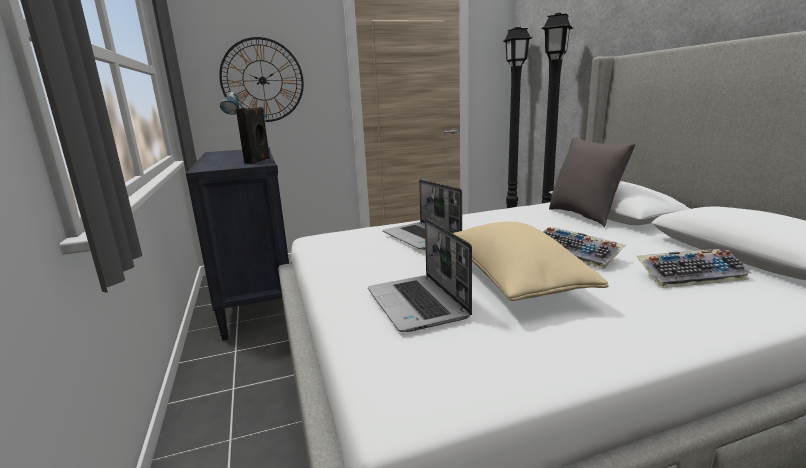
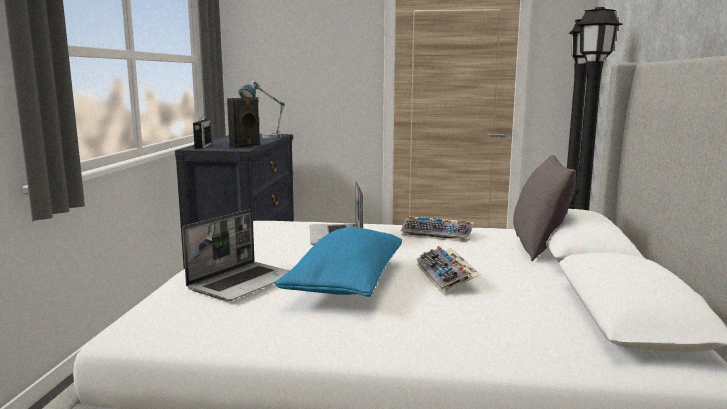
camera: 25 degrees right, 5 degrees down
wall clock [219,37,304,122] -> none
laptop [368,218,472,332] -> laptop turned 150 degrees counterclockwise [182,209,289,301]
beige pillow [453,222,609,301] -> blue pillow [275,227,402,297]
keyboard [637,249,752,288] -> keyboard moved to [400,216,474,242]
none -> radio [193,115,211,149]

